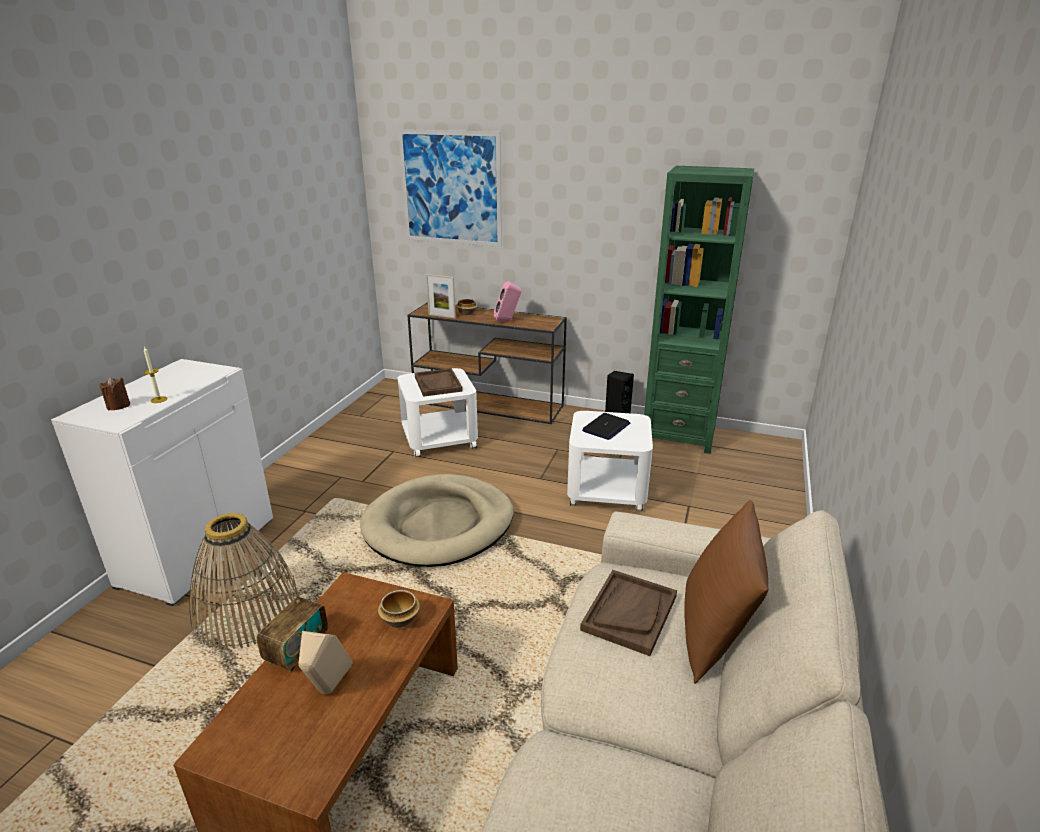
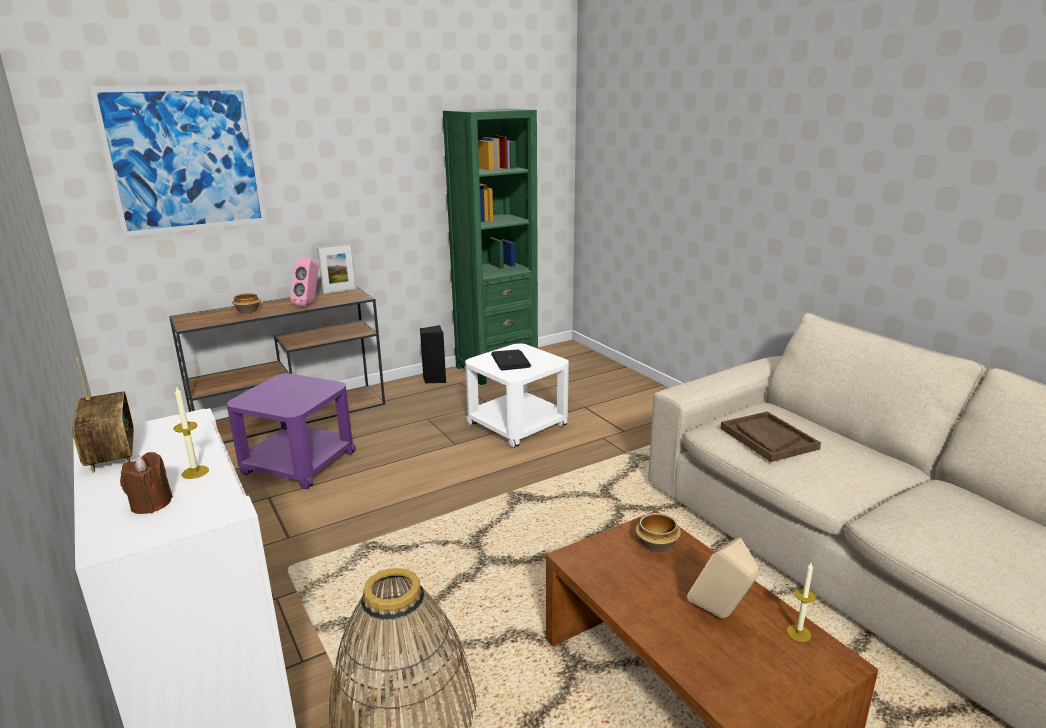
camera: 50 degrees left, 5 degrees down
radio [256,575,328,673] -> radio moved to [72,358,134,473]
beige dog bed [360,474,514,567] -> none
white side table [398,368,478,458] -> purple side table [227,373,356,489]
brown tray [415,368,463,397] -> none
picture frame [426,274,456,318] -> picture frame moved to [317,243,357,294]
brown pillow [684,500,768,684] -> none
none -> candle [787,563,816,642]

